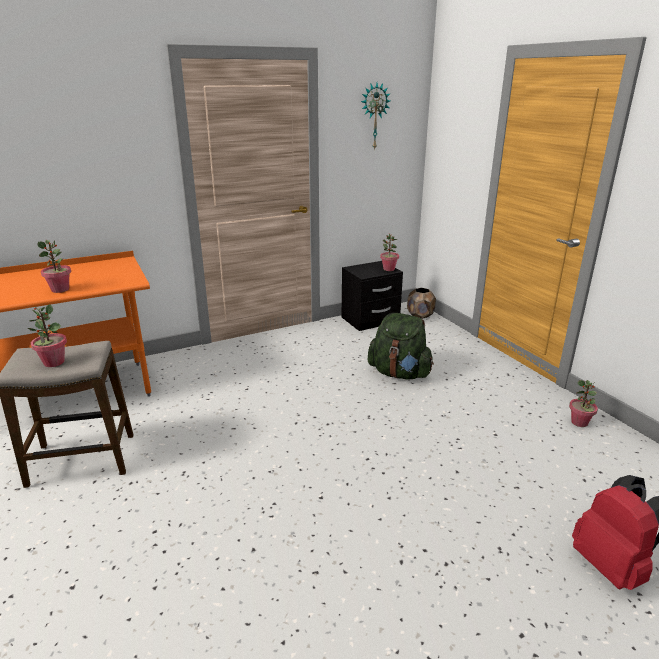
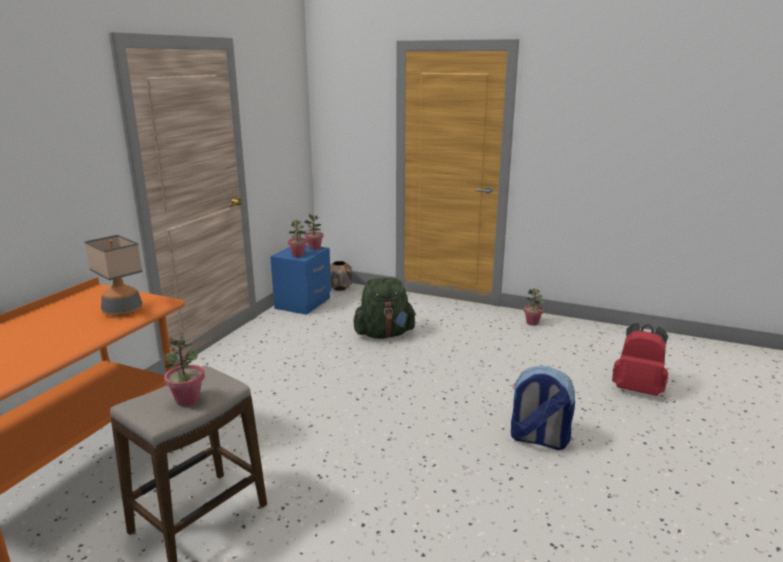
camera: 40 degrees left, 5 degrees down
potted plant [38,240,71,293] -> potted plant moved to [288,220,307,257]
black nightstand [342,261,403,331] -> blue nightstand [270,245,331,315]
wall clock [361,83,390,150] -> none
none -> table lamp [84,235,143,316]
none -> backpack [511,366,575,450]

